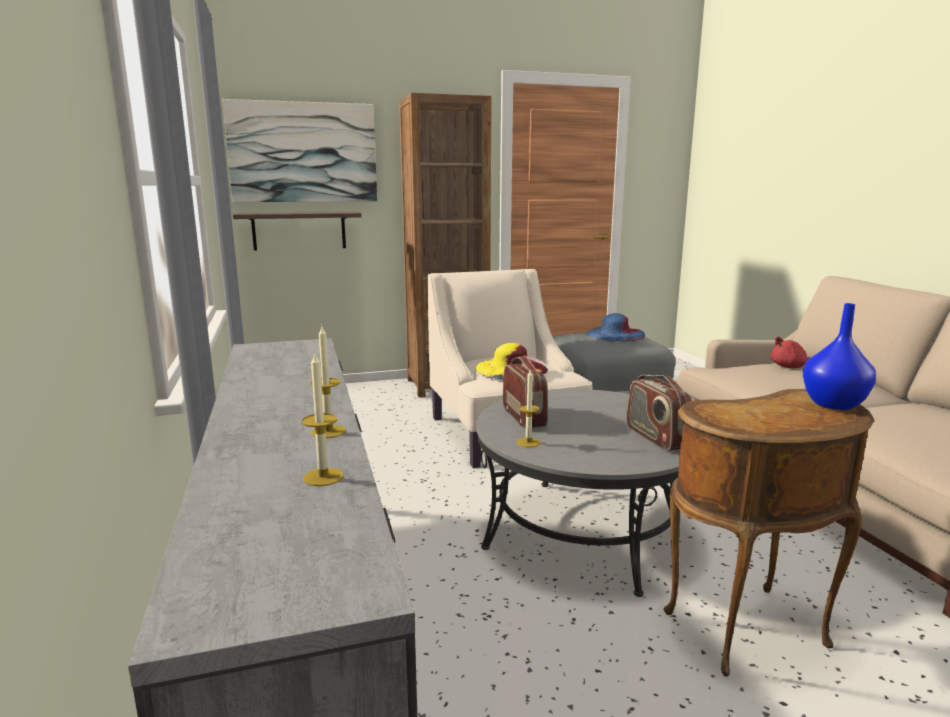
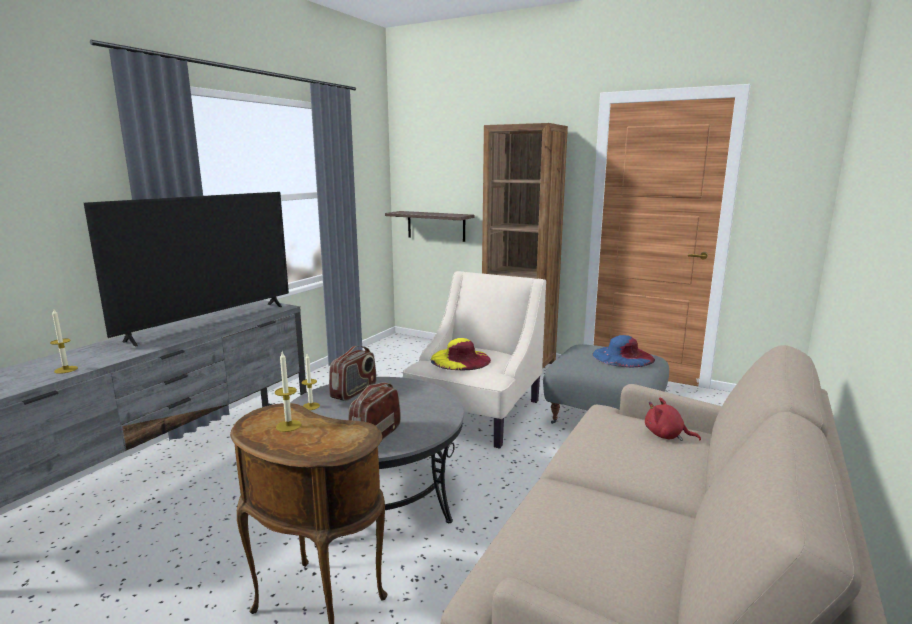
camera: 45 degrees right, 0 degrees up
picture [222,99,377,202] -> none
candle [311,324,346,438] -> candle moved to [275,352,301,432]
blue vase [803,303,876,410] -> none
none -> television [84,192,289,346]

